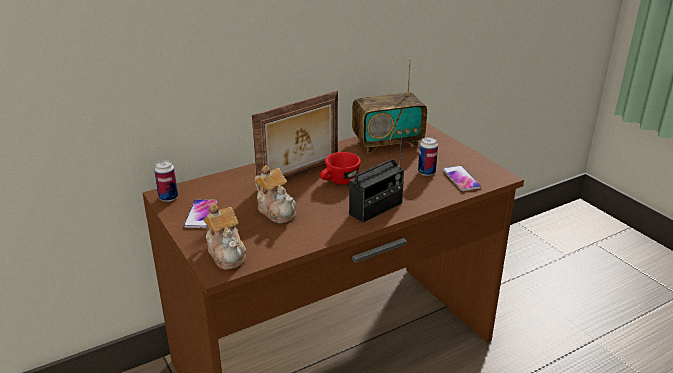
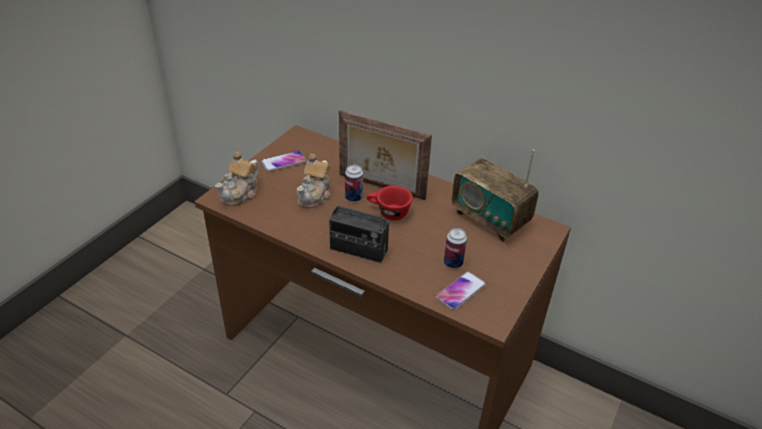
camera: 60 degrees right, 10 degrees up
can [154,160,178,202] -> can moved to [345,165,363,202]

